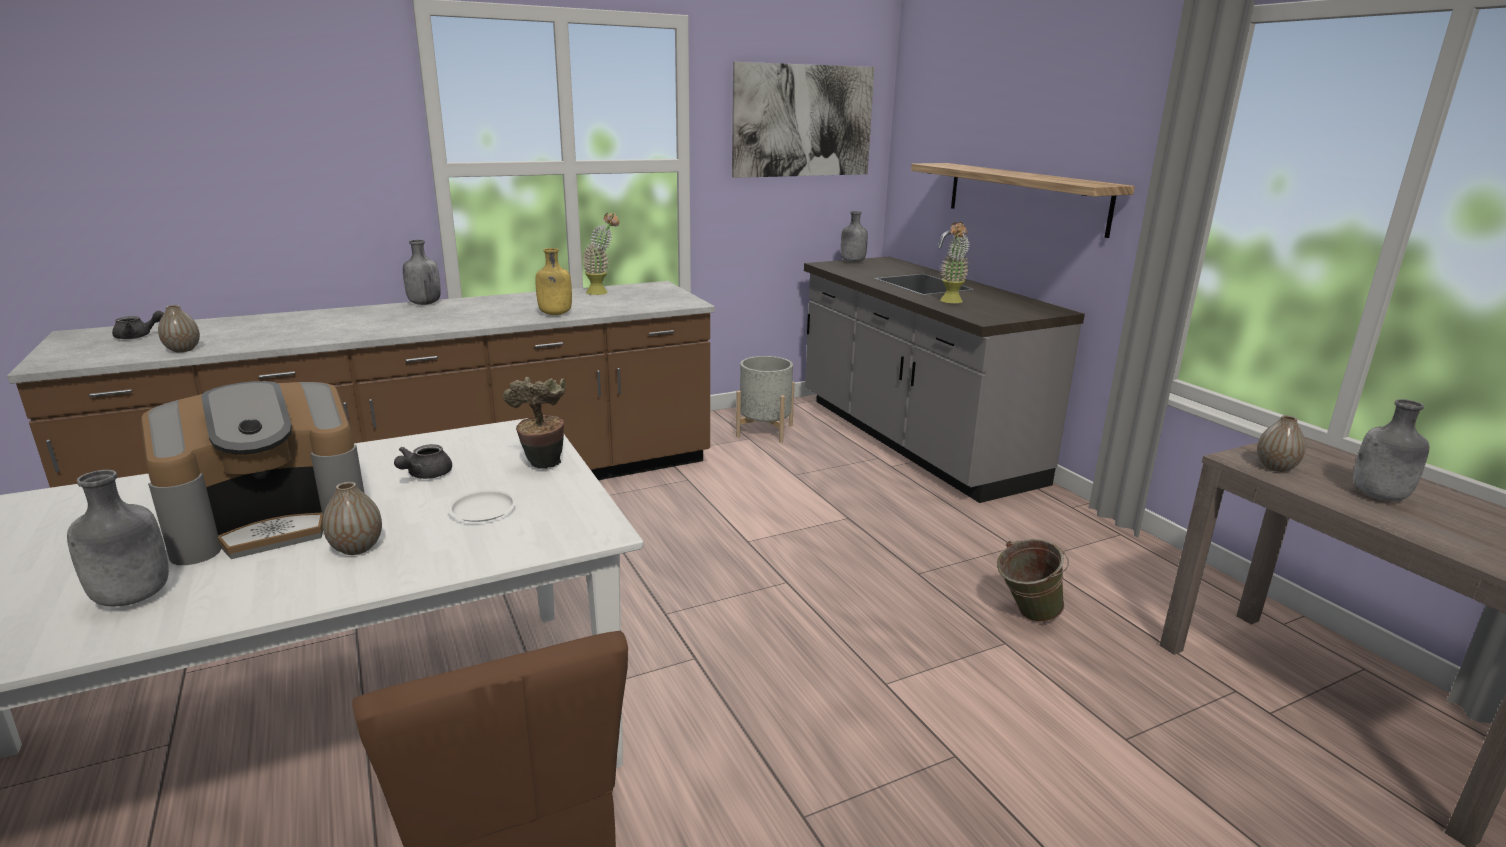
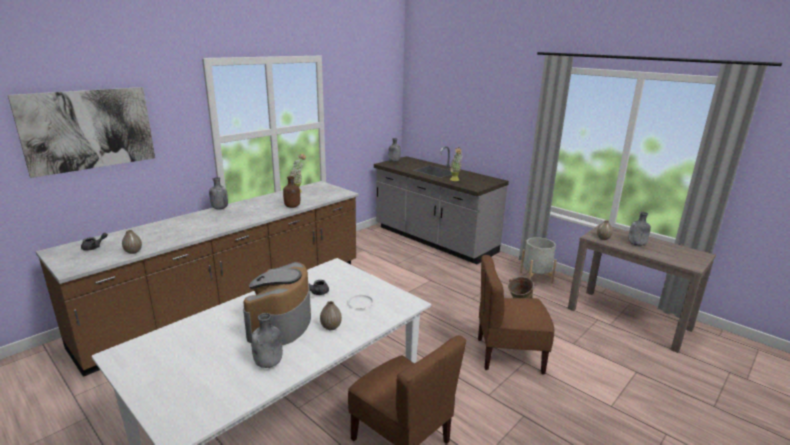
camera: 20 degrees left, 0 degrees up
coffee machine [141,381,364,565] -> coffee machine turned 150 degrees clockwise [243,262,311,345]
potted plant [503,377,566,469] -> none
yellow bottle [535,248,572,315] -> brown bottle [283,176,300,208]
picture [732,62,875,178] -> picture moved to [8,87,155,178]
grey planter [736,356,794,442] -> grey planter moved to [520,237,557,284]
shelf [911,163,1135,238] -> none
none -> brown chair [478,255,555,375]

